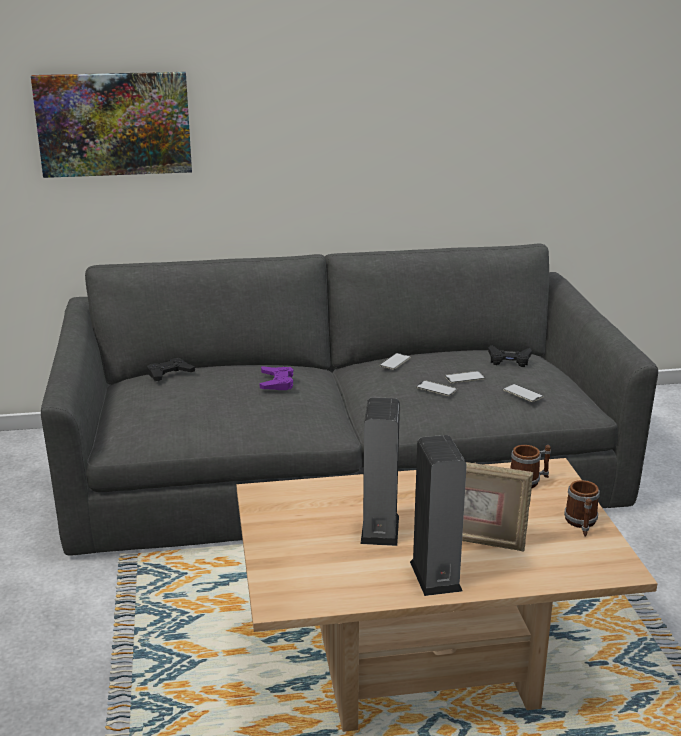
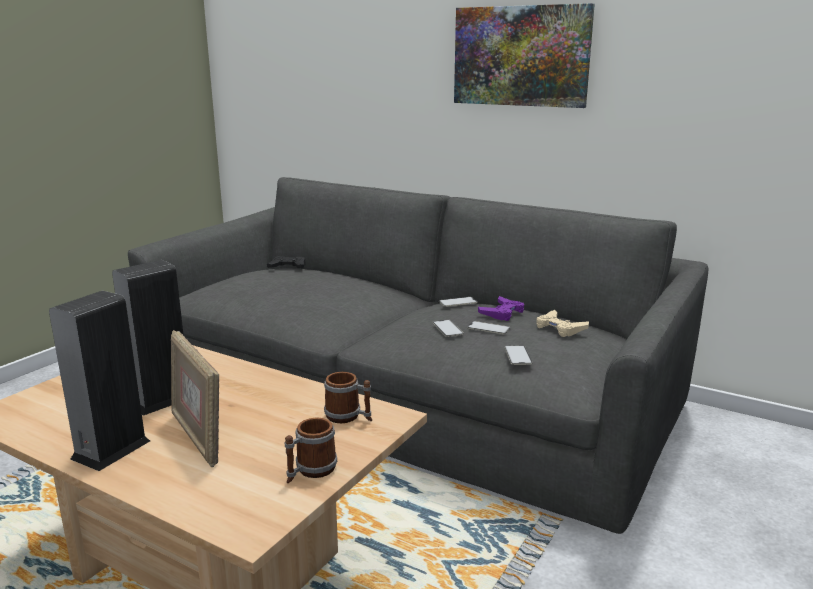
camera: 40 degrees right, 5 degrees down
picture [31,72,192,178] -> picture moved to [454,3,595,108]
purple game controller [260,366,293,390] -> purple game controller moved to [478,296,524,321]
black game controller [488,345,532,367] -> beige game controller [536,310,589,337]

